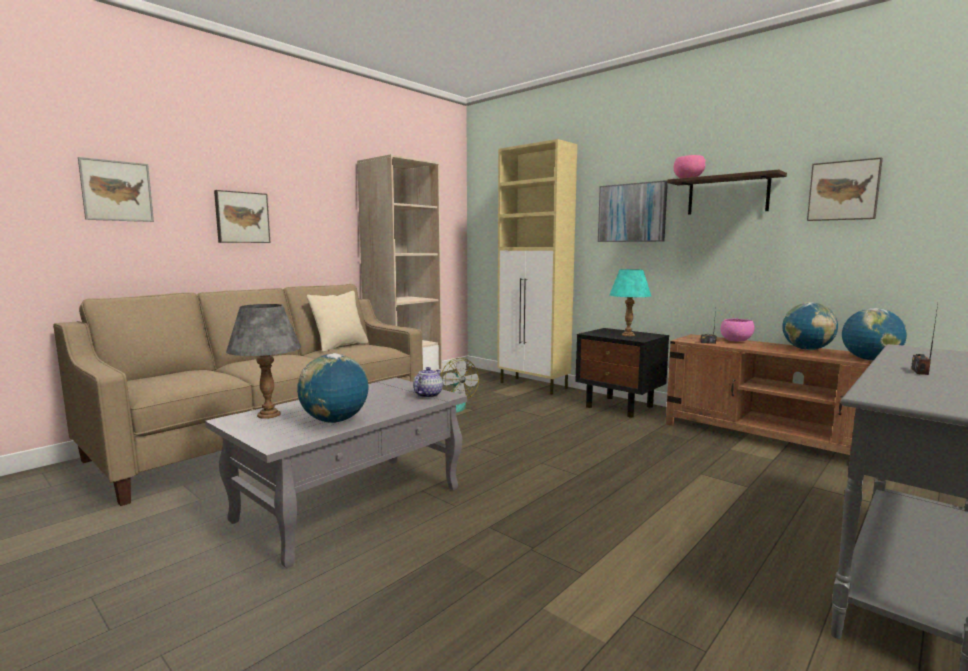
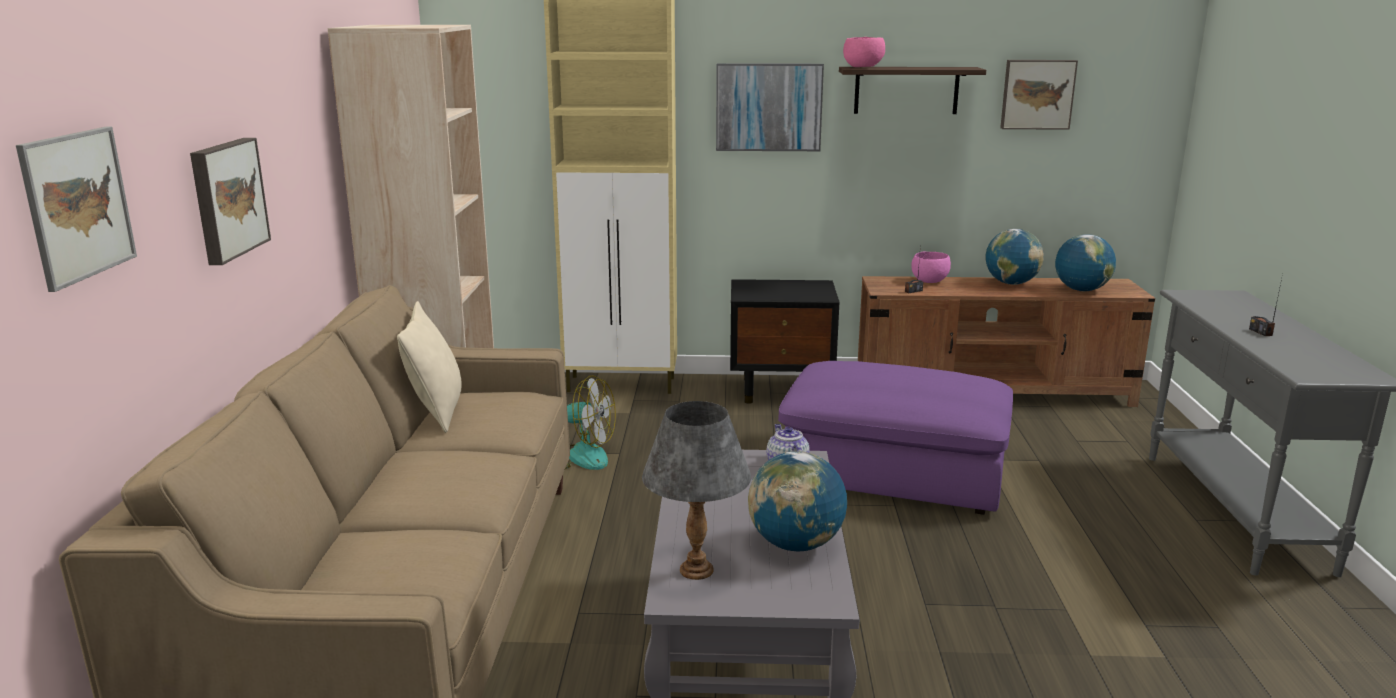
camera: 40 degrees left, 10 degrees up
turquoise table lamp [609,269,651,336] -> none
none -> purple ottoman [778,361,1013,515]

